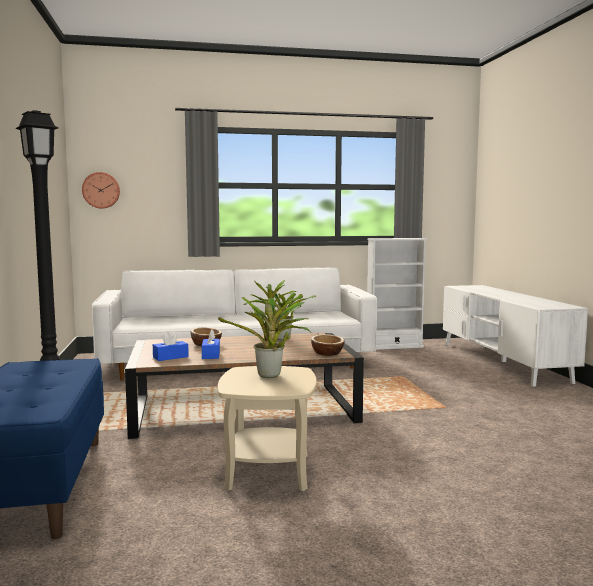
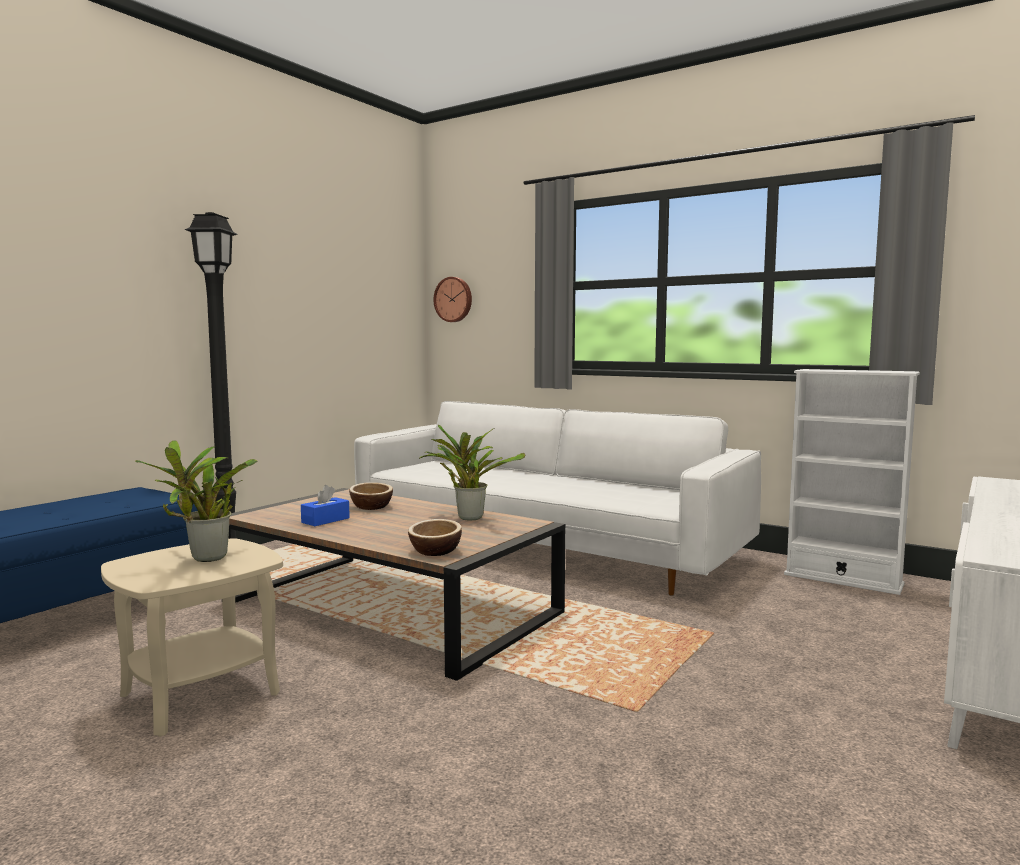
camera: 45 degrees right, 0 degrees up
blue tissue box [153,331,189,361] -> none

